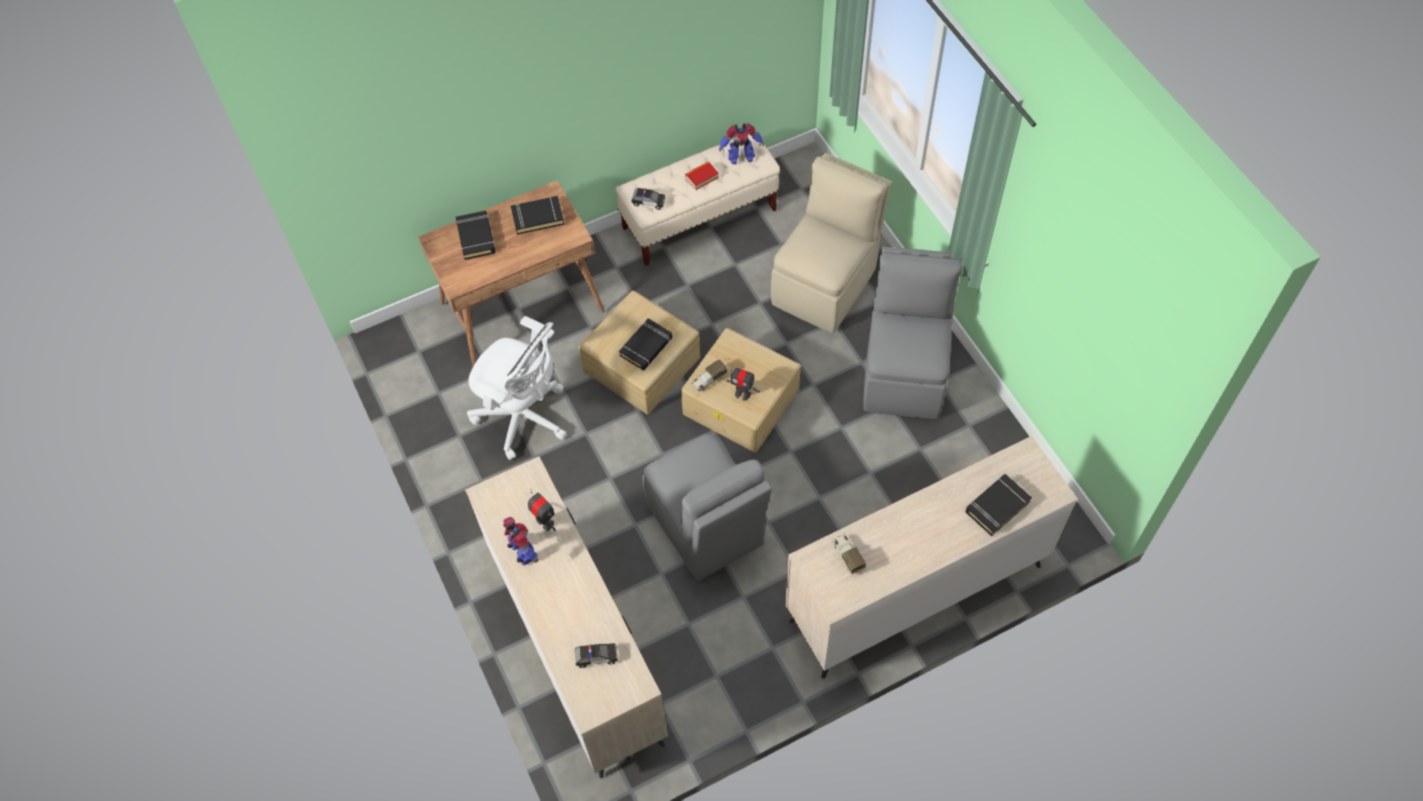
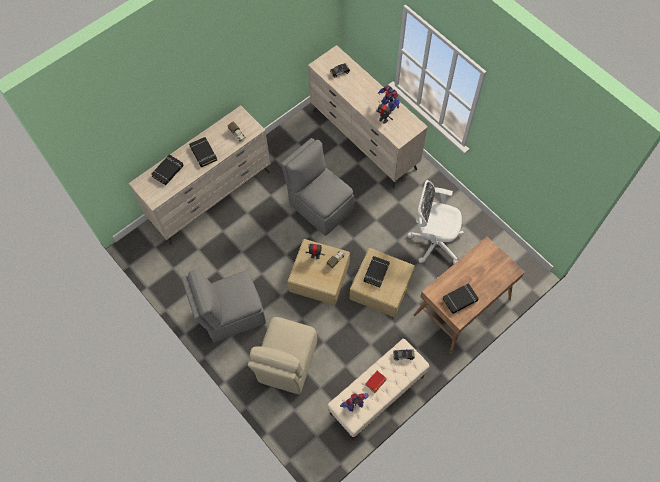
camera: 165 degrees right, 5 degrees up
black book [456,211,495,260] -> black book moved to [189,137,217,167]
grey chair [863,246,962,419] -> grey chair turned 75 degrees clockwise [181,270,266,342]

